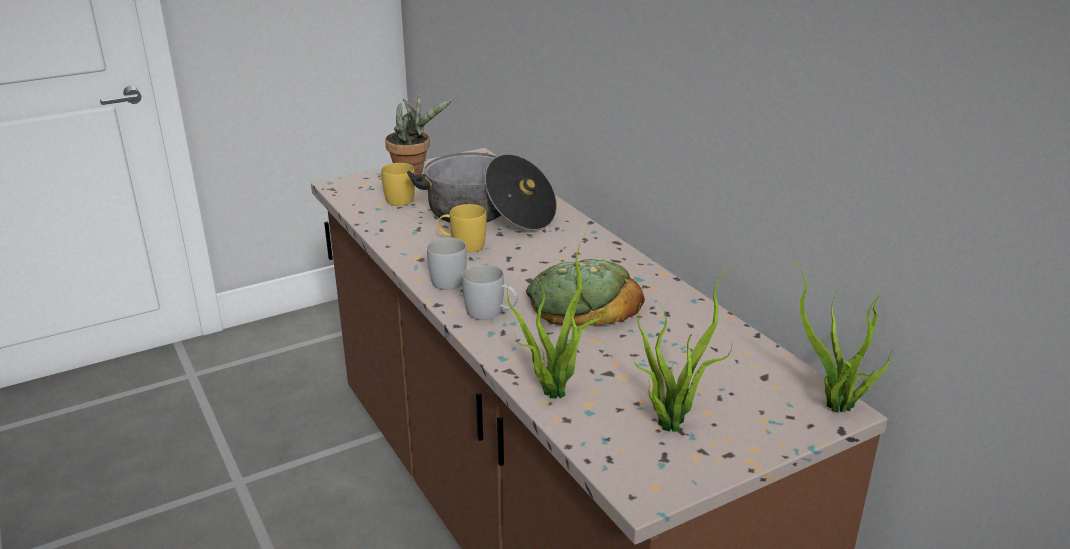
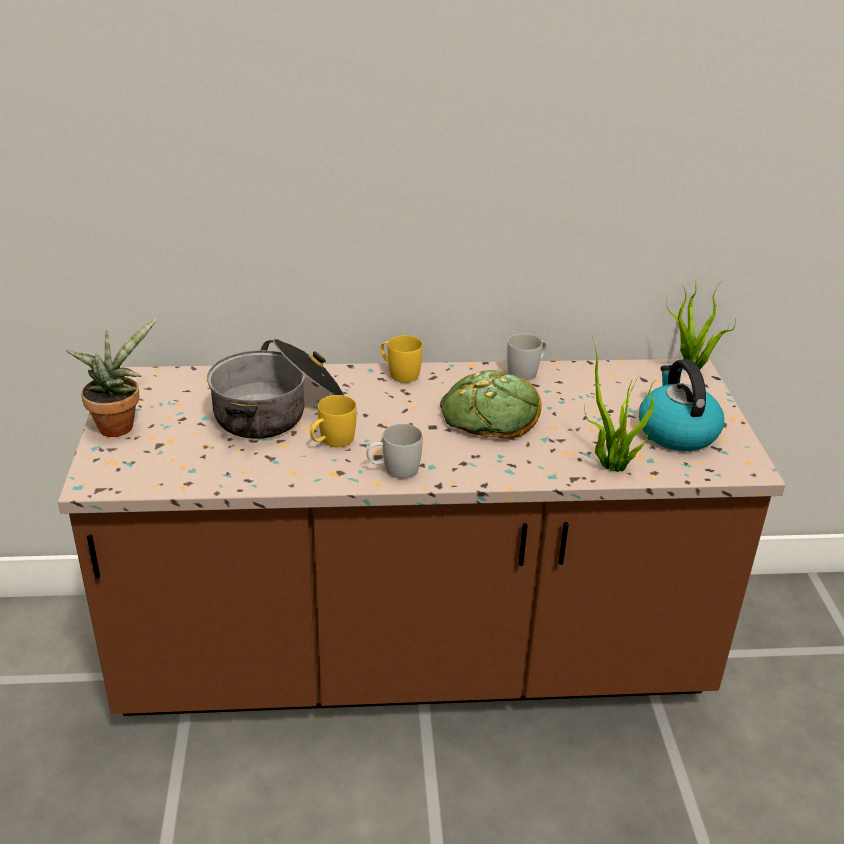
camera: 65 degrees left, 5 degrees up
yellow mug [381,163,415,206] -> yellow mug moved to [380,335,423,383]
white mug [462,264,518,320] -> white mug moved to [507,334,546,380]
potted plant [633,264,733,432] -> kettle [639,359,724,451]

